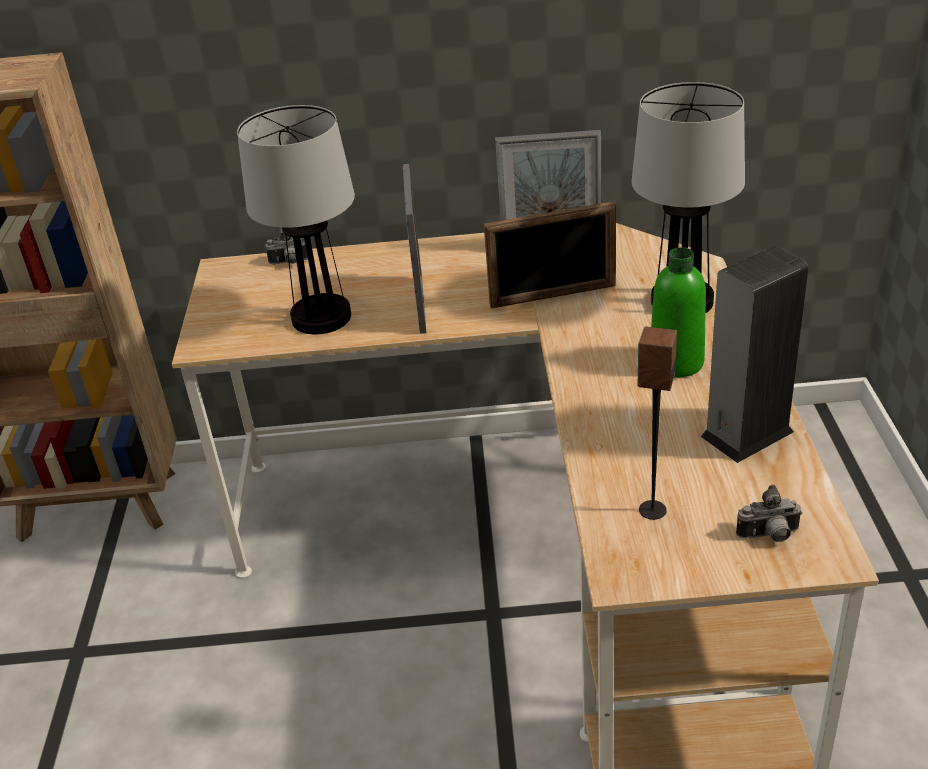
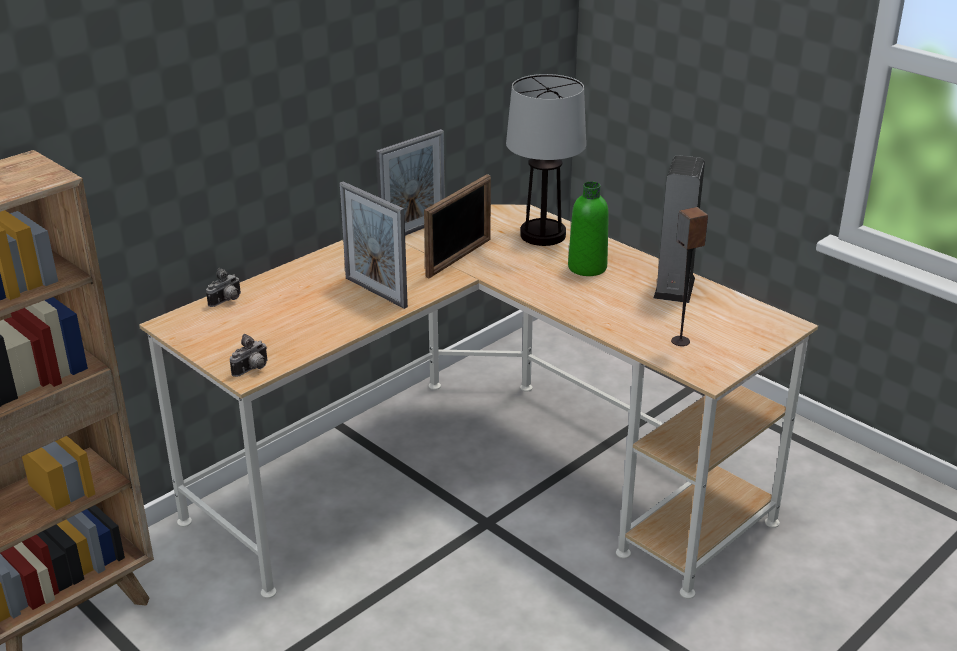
camera: 45 degrees left, 5 degrees down
table lamp [237,105,355,334] -> none
camera [736,485,803,542] -> camera moved to [230,334,267,377]

